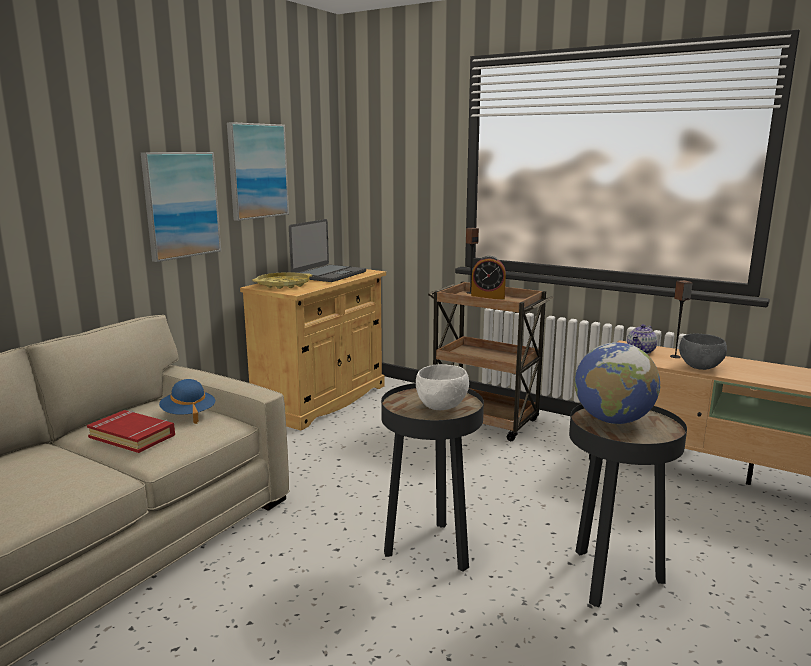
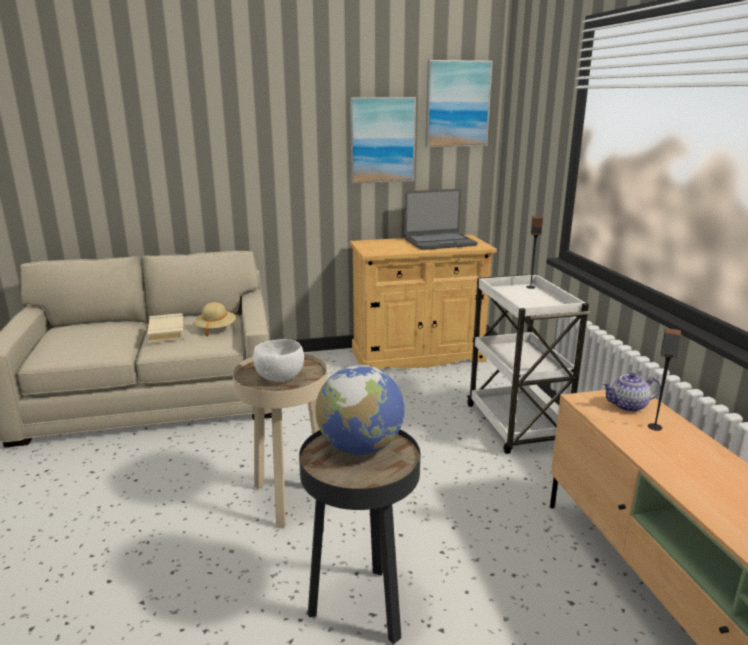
camera: 45 degrees right, 5 degrees up
red book [87,410,175,453] -> beige book [147,313,185,343]
picture [140,152,221,262] -> picture moved to [425,60,493,147]
blue hat [159,379,215,424] -> beige hat [195,302,236,336]
yellow tray [252,272,312,289] -> none
black side table [381,383,484,572] -> beige side table [233,353,327,528]
brown cart [428,281,554,441] -> white cart [467,274,590,454]
alarm clock [471,256,506,299] -> none
grey bowl [679,333,727,370] -> none

